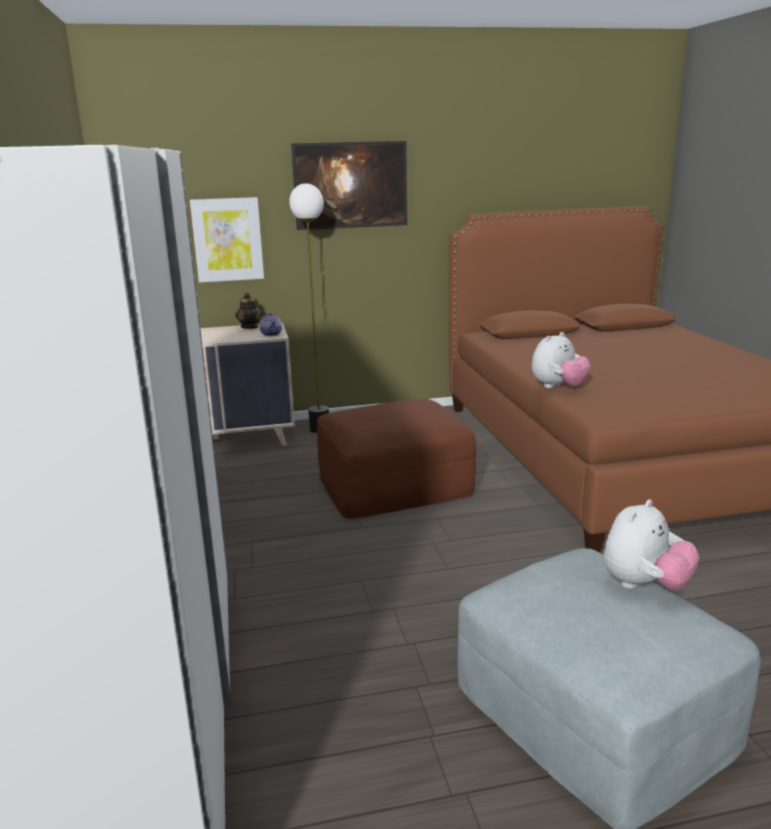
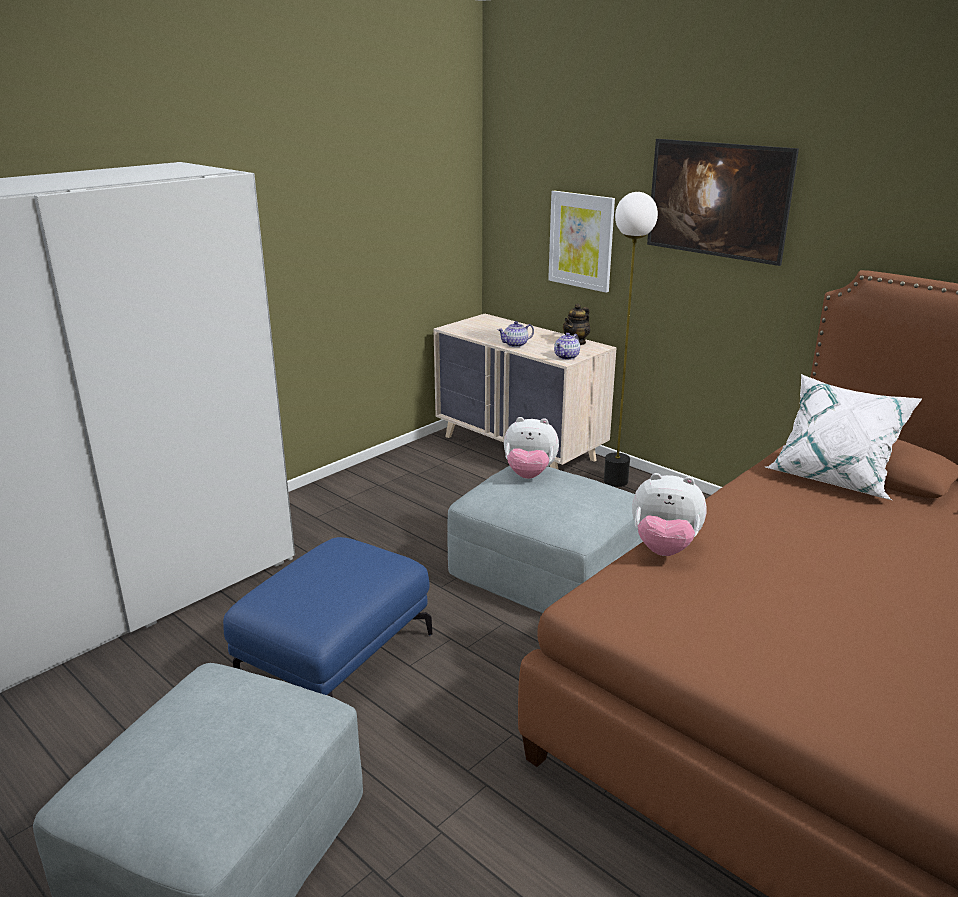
camera: 55 degrees right, 5 degrees up
brown ottoman [317,399,476,519] -> grey ottoman [447,466,643,613]
plush toy [603,499,699,591] -> plush toy moved to [504,417,559,479]
none -> blue ottoman [223,537,432,697]
none -> teapot [498,321,534,347]
none -> white pillow [765,374,922,500]

